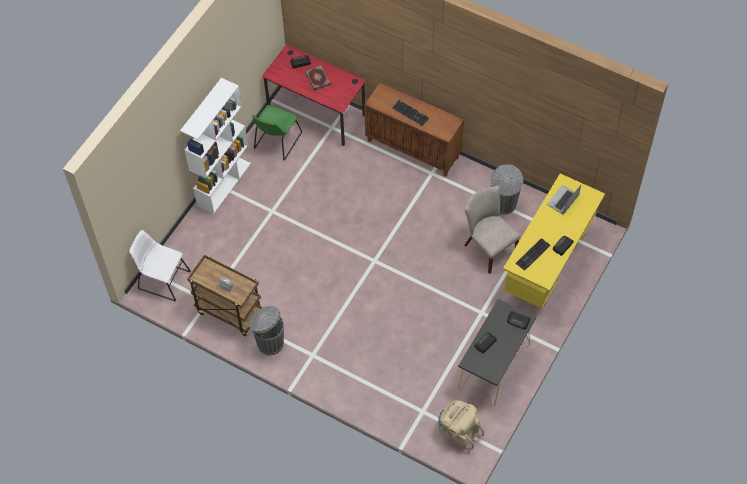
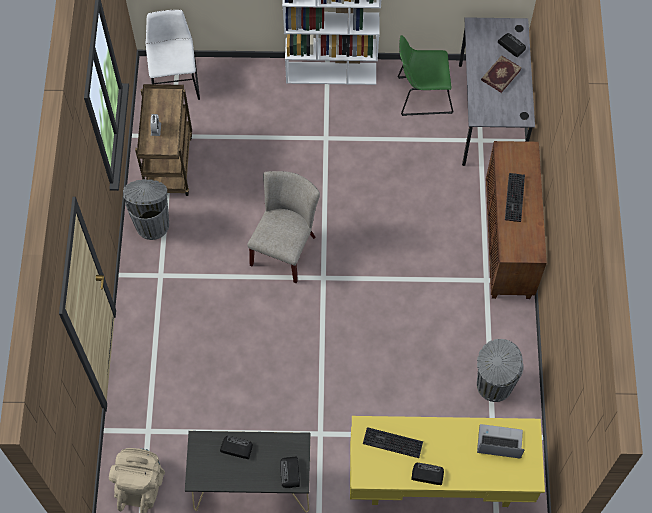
camera: 60 degrees right, 5 degrees up
red desk [262,45,366,146] -> grey desk [459,17,535,166]
beige chair [465,186,521,274] -> beige chair moved to [247,171,320,283]

